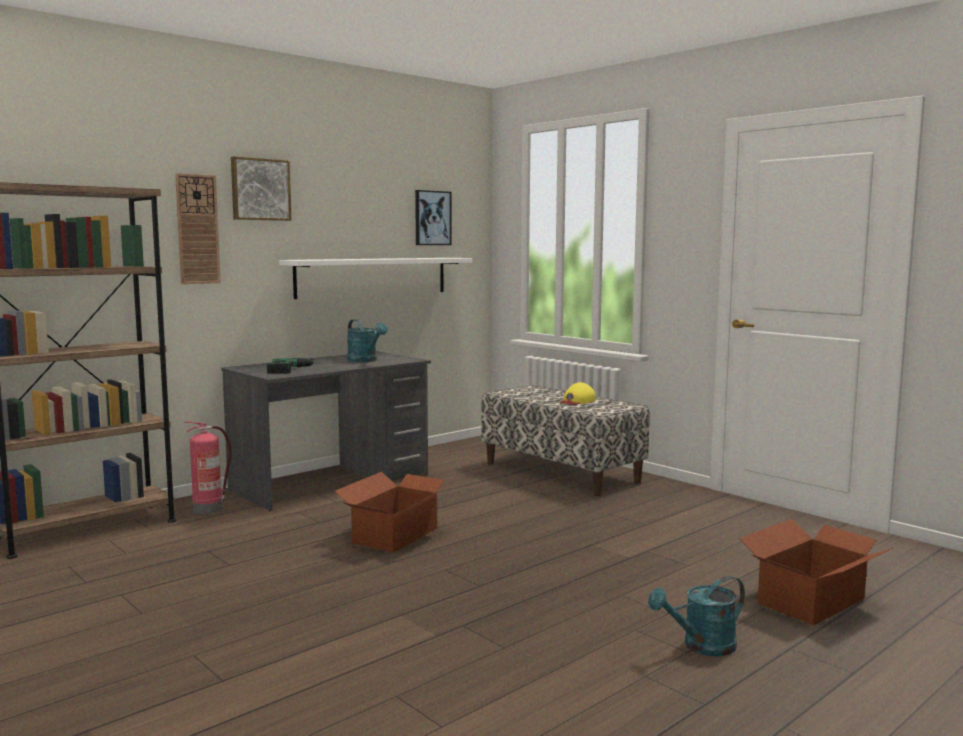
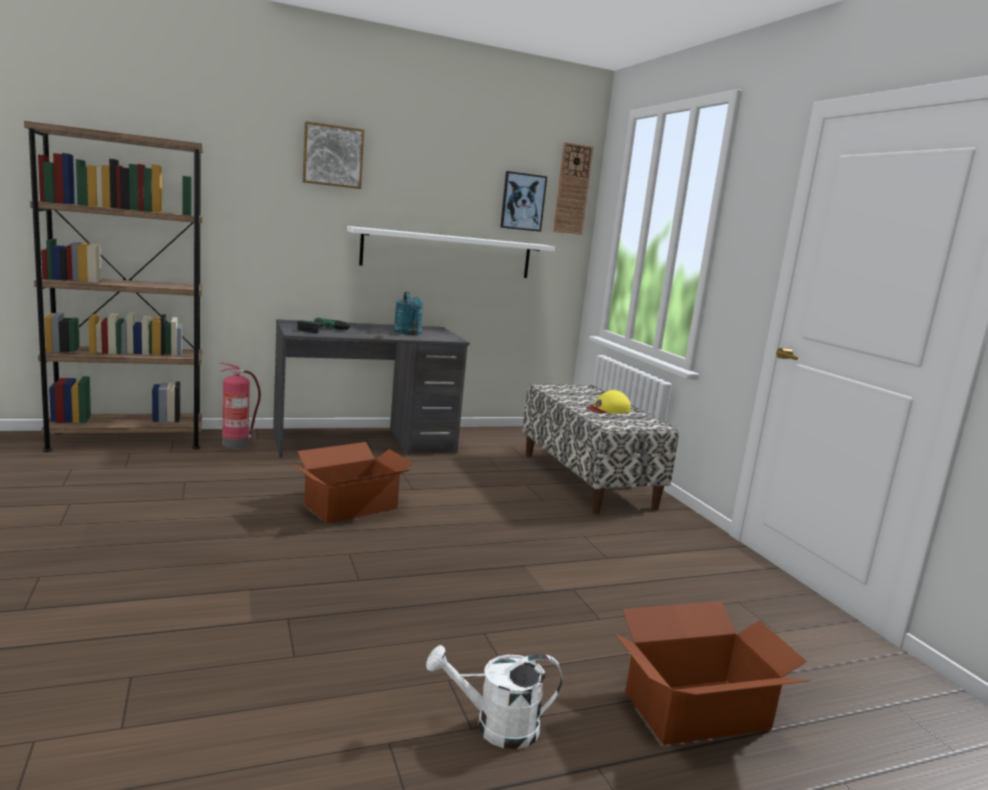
camera: 20 degrees right, 5 degrees up
wall clock [175,173,221,284] -> wall clock moved to [553,142,594,235]
turquoise watering can [648,576,745,656] -> white watering can [426,645,562,749]

